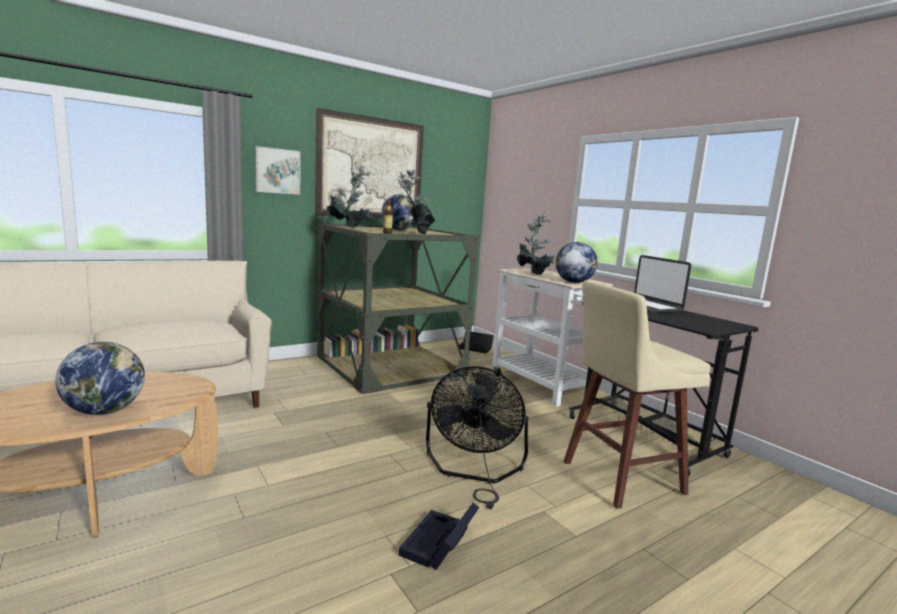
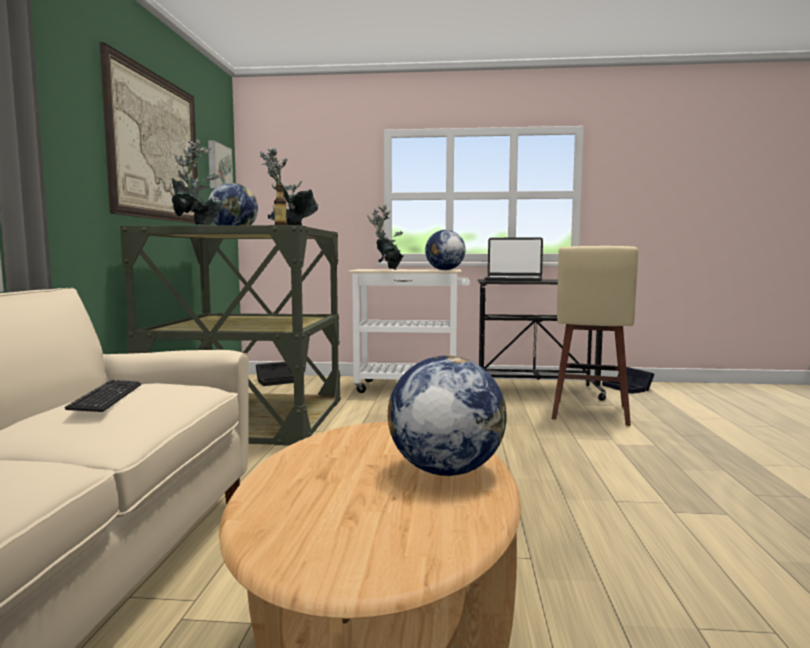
camera: 50 degrees left, 5 degrees down
picture [254,146,300,195] -> picture moved to [208,140,233,189]
black storage box [398,503,479,570] -> black storage box moved to [602,367,655,394]
black fan [426,366,529,509] -> none
none -> keyboard [65,380,141,412]

